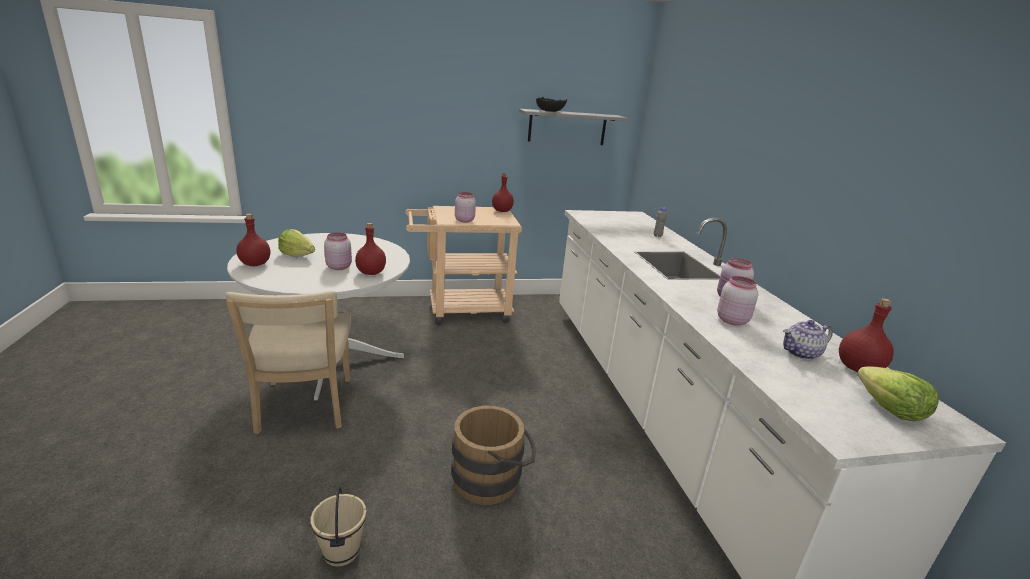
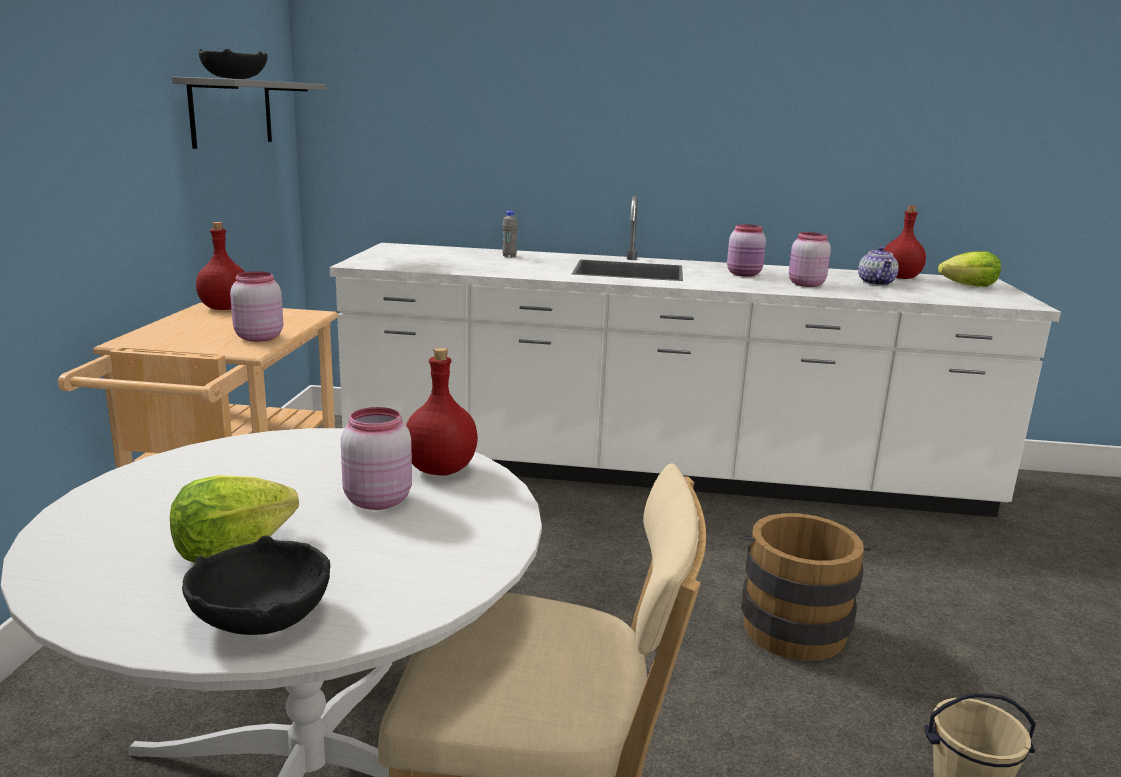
camera: 70 degrees left, 5 degrees down
red bottle [236,214,270,266] -> black bowl [182,535,330,635]

